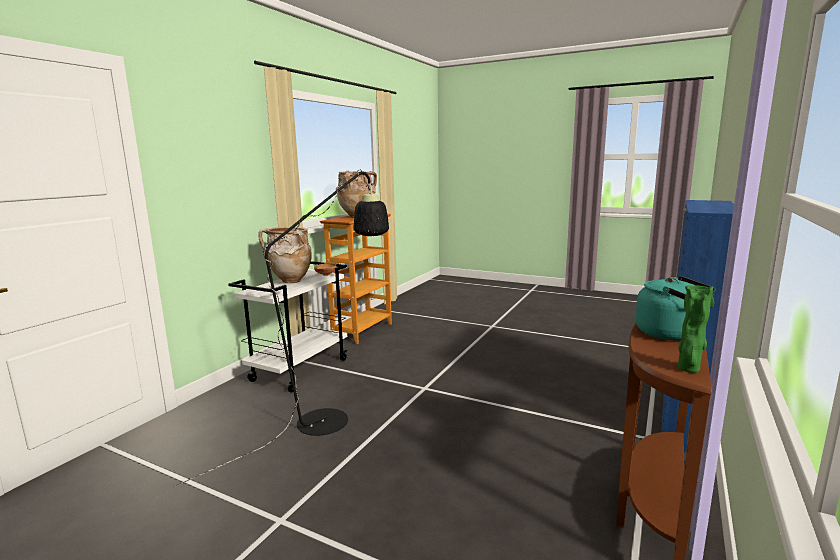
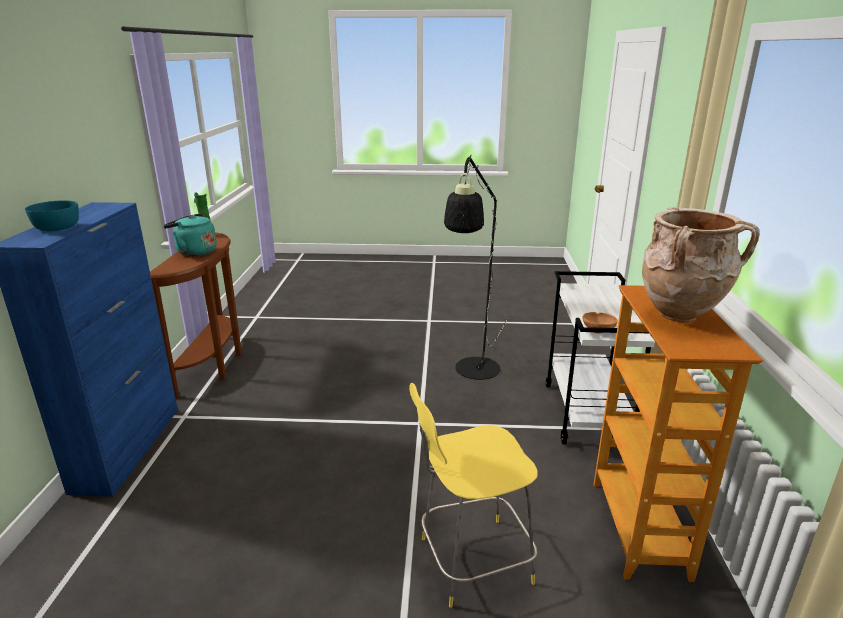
camera: 155 degrees right, 10 degrees up
beige vase [258,227,312,283] -> none
none -> turquoise bowl [25,200,79,231]
none -> yellow stool [409,383,538,608]

